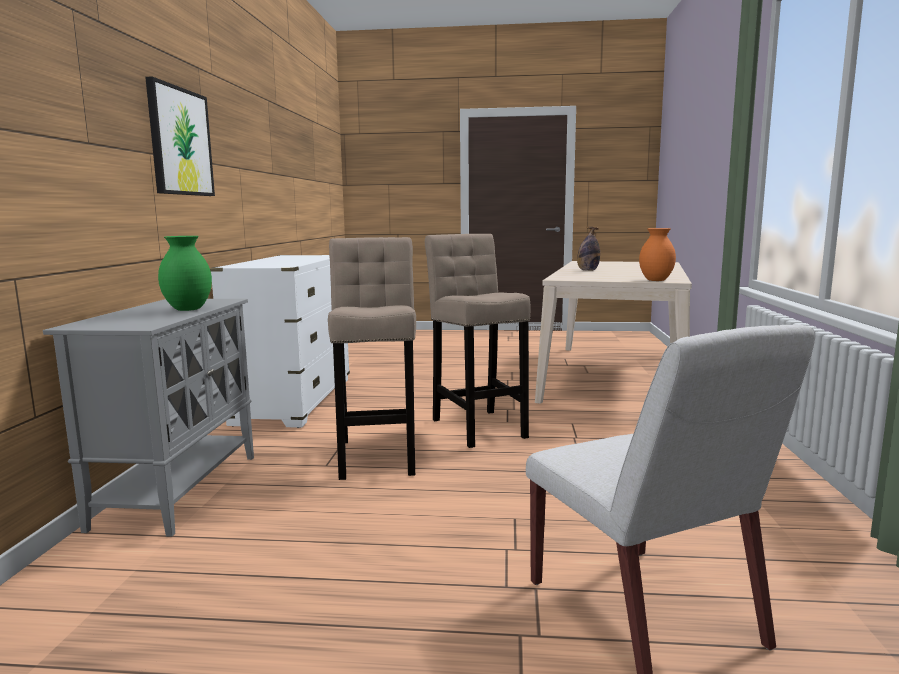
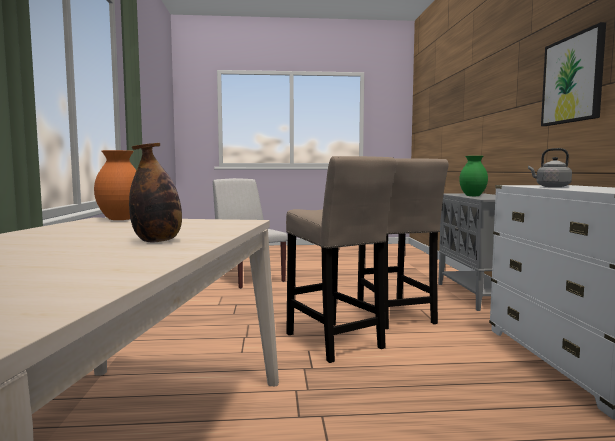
camera: 170 degrees right, 5 degrees down
none -> grey kettle [528,148,572,187]

